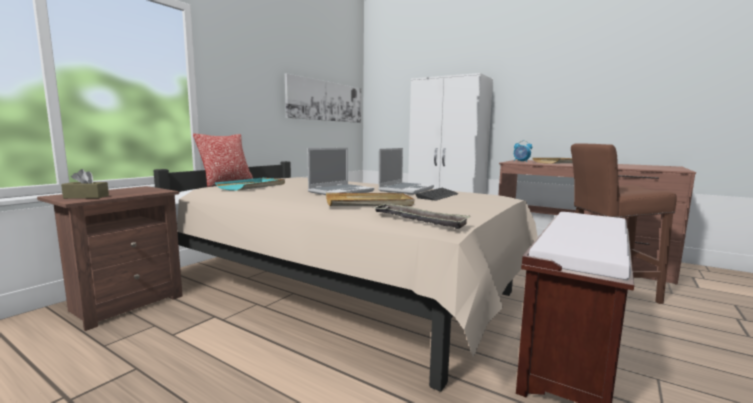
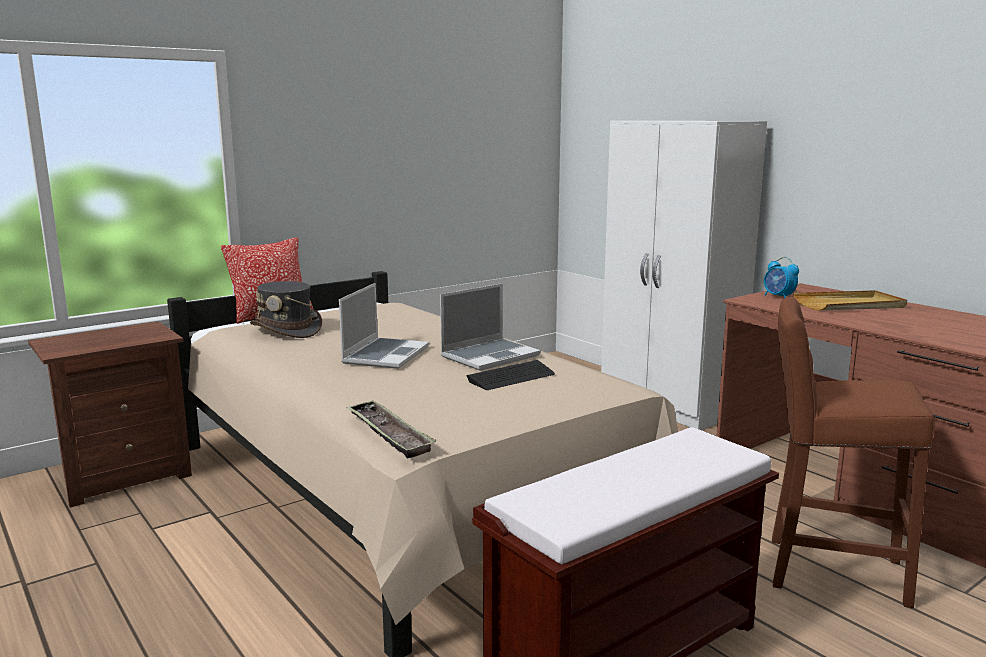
camera: 20 degrees right, 5 degrees up
brown tissue box [61,169,109,199] -> none
turquoise tray [215,178,285,191] -> grey hat [250,281,322,338]
picture [285,73,361,123] -> none
laptop [308,148,374,195] -> laptop turned 45 degrees counterclockwise [339,283,429,369]
beige tray [326,193,414,206] -> none

